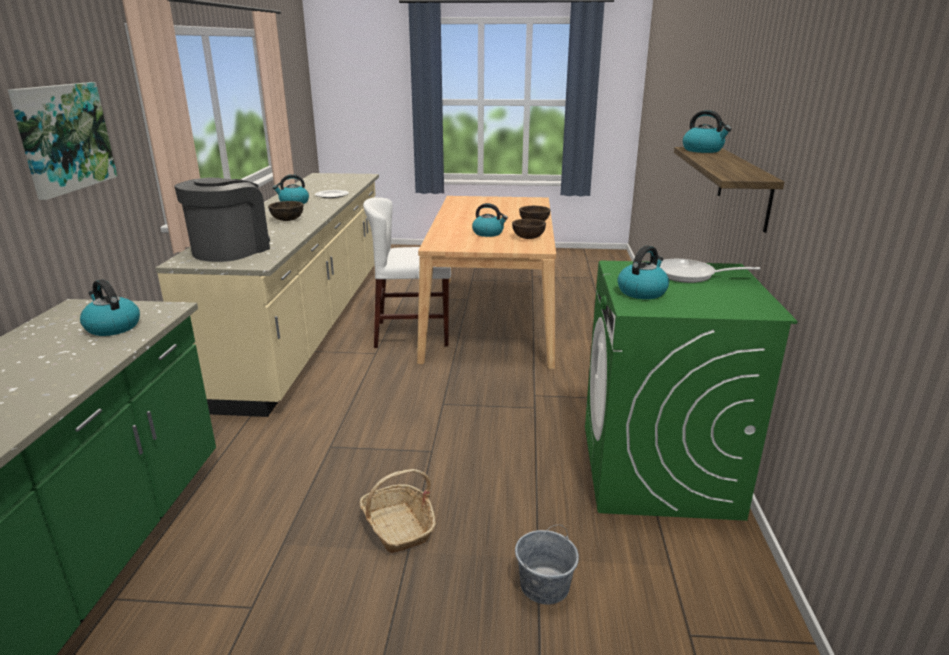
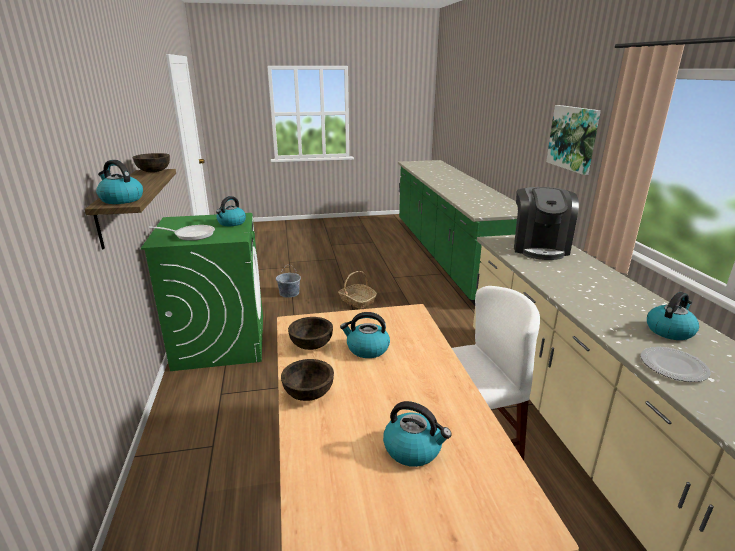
camera: 165 degrees right, 0 degrees up
kettle [80,279,140,336] -> kettle moved to [383,401,452,467]
brown bowl [268,201,303,221] -> brown bowl moved to [132,153,170,173]

